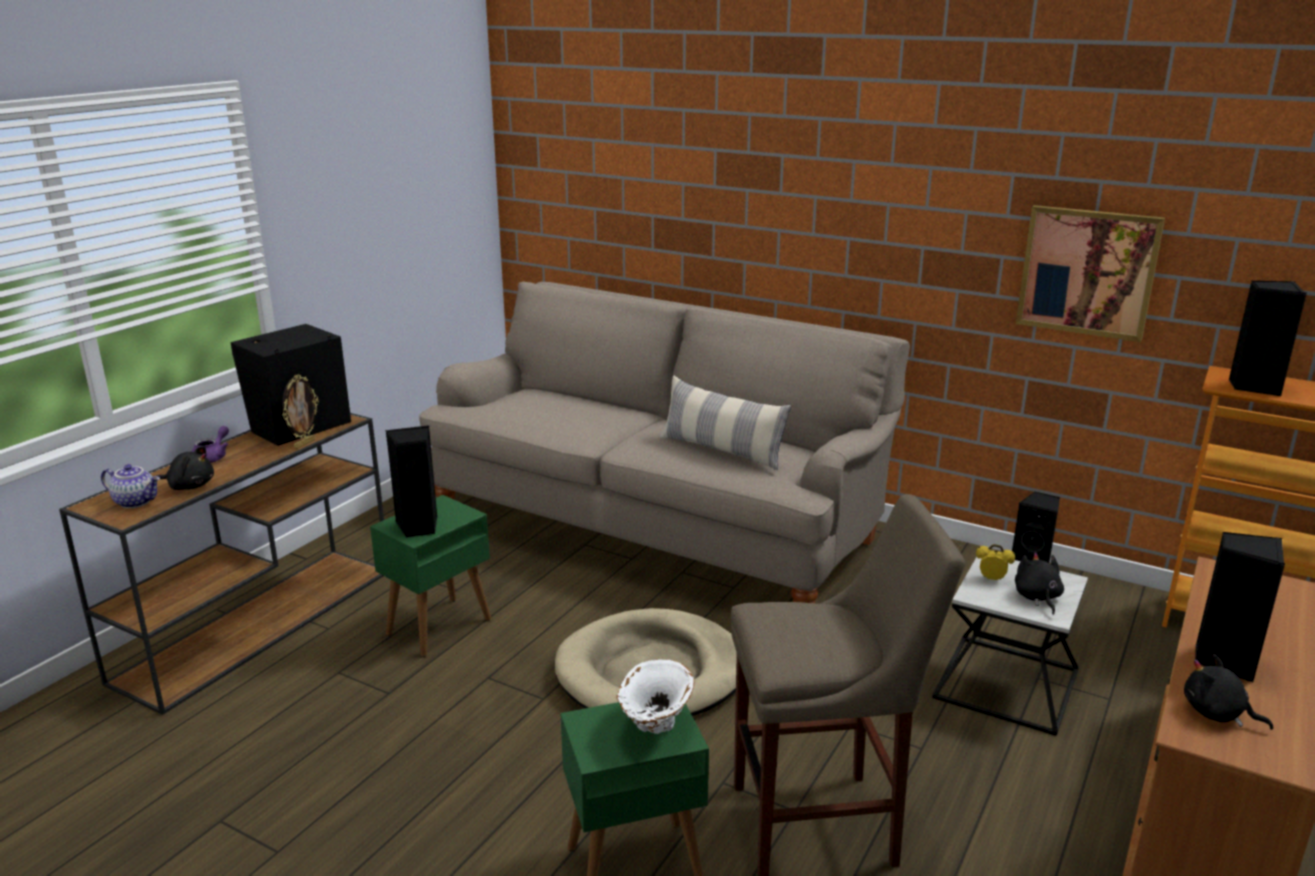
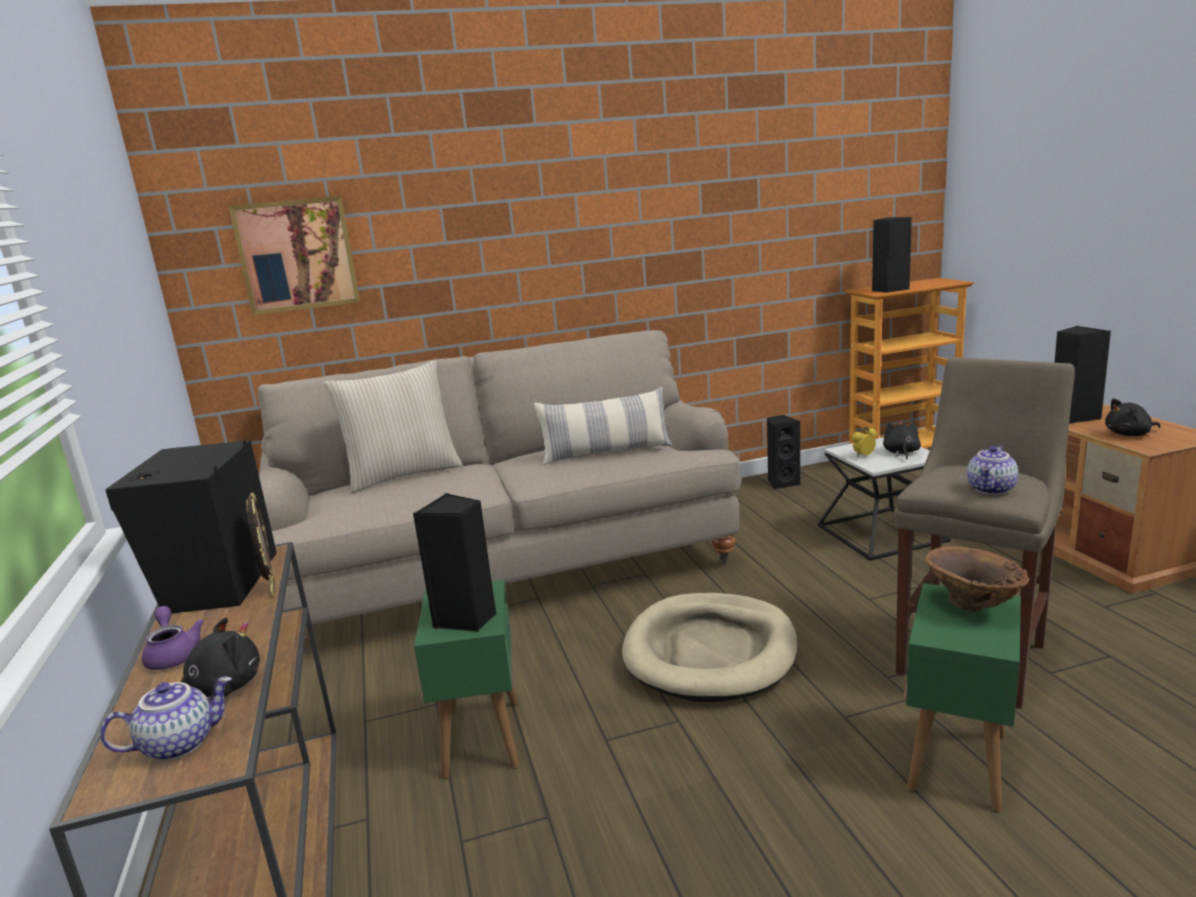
camera: 45 degrees left, 5 degrees down
white vase [616,659,694,734] -> brown vase [925,546,1030,612]
black plush toy [1015,552,1064,615] -> black plush toy turned 60 degrees clockwise [883,420,921,460]
picture [1016,205,1165,342] -> picture moved to [228,196,360,315]
none -> beige pillow [323,360,463,493]
none -> teapot [967,445,1018,495]

